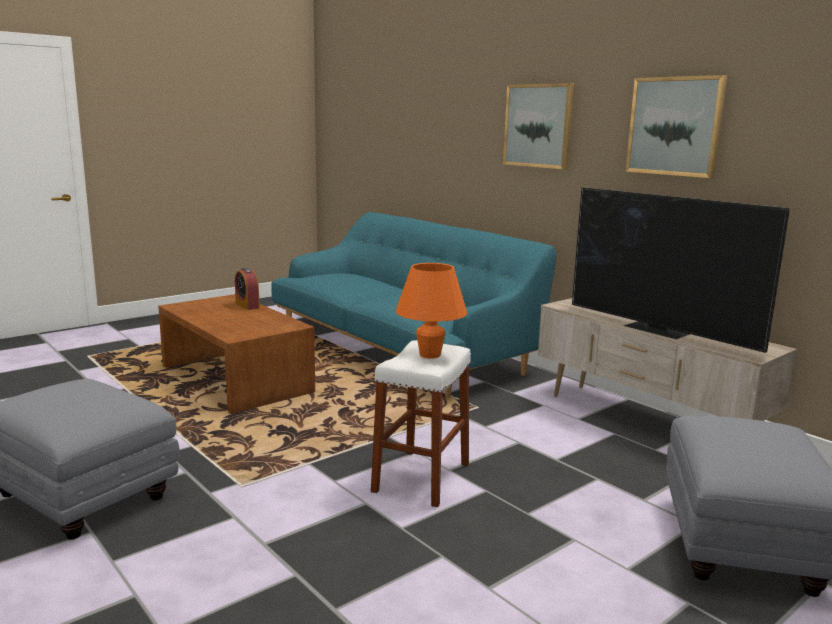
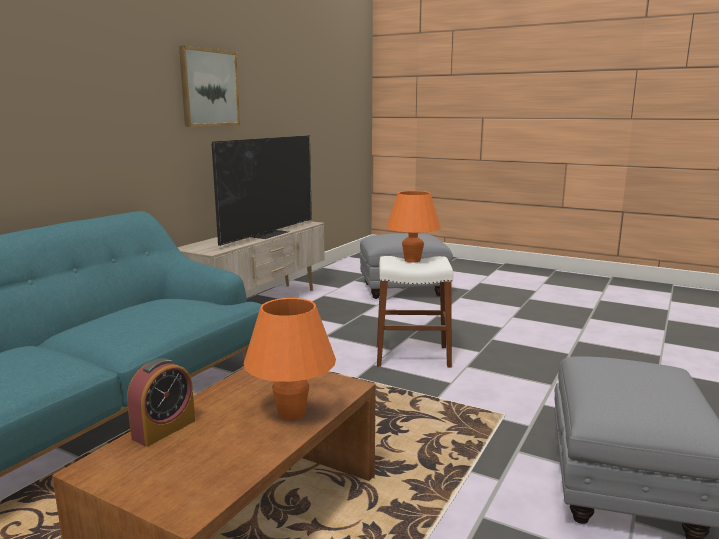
camera: 110 degrees left, 0 degrees up
picture [503,83,574,169] -> none
none -> orange table lamp [244,298,336,420]

